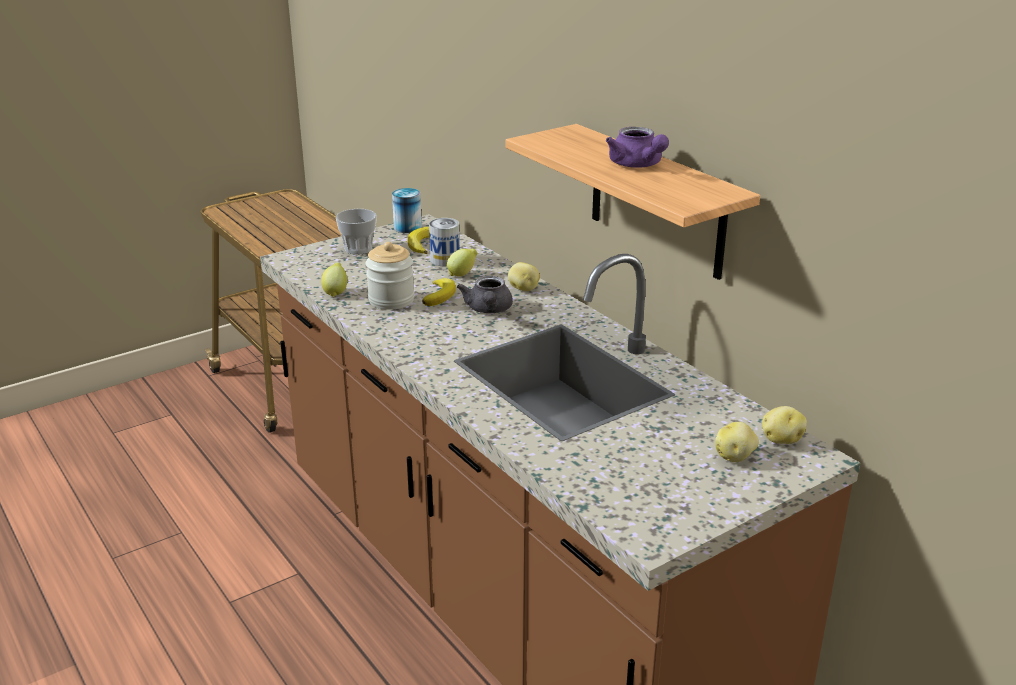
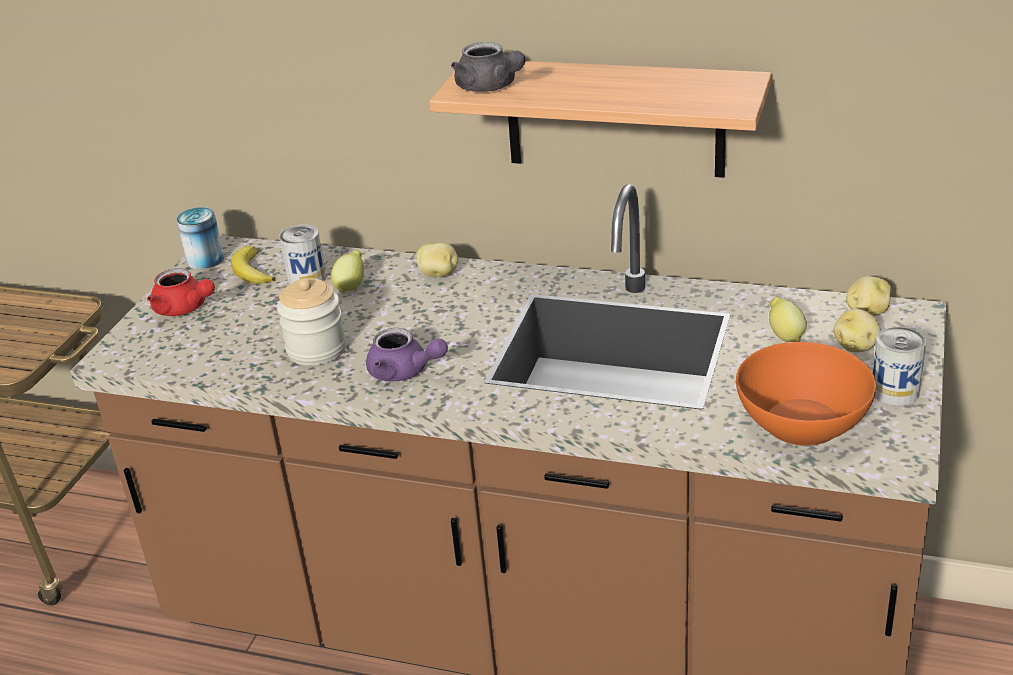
camera: 35 degrees left, 5 degrees up
lemon [321,262,347,297] -> lemon moved to [769,296,807,342]
cup [336,209,377,255] -> red teapot [147,268,215,316]
banana [422,278,456,306] -> none
grey teapot [457,276,513,313] -> grey teapot moved to [451,42,525,92]
purple teapot [606,127,669,168] -> purple teapot moved to [366,328,448,382]
none -> orange bowl [736,342,876,446]
none -> can [873,327,926,406]

